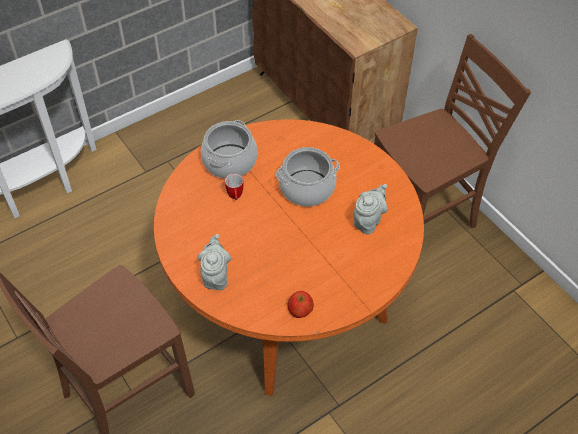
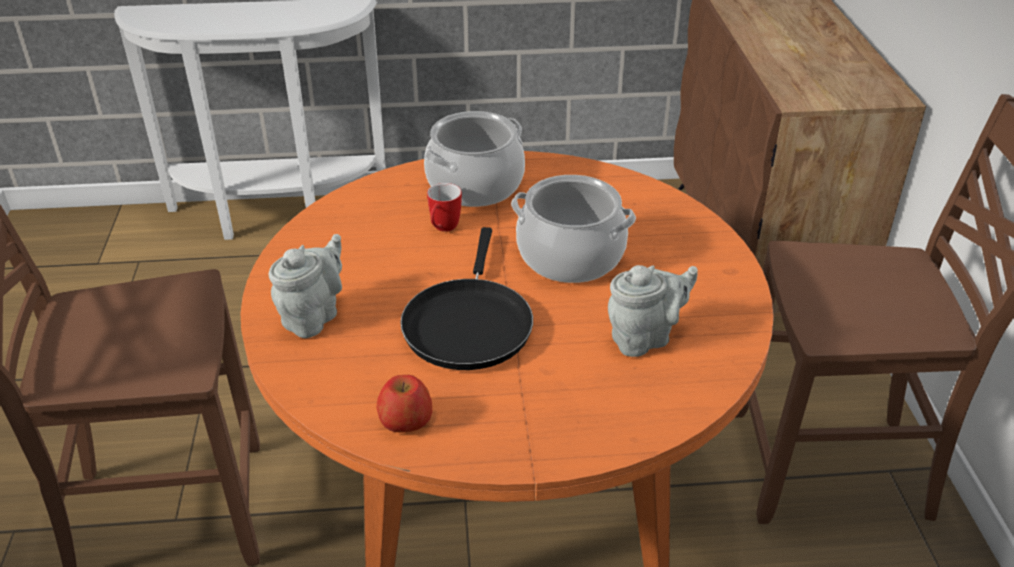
camera: 30 degrees right, 15 degrees down
none -> black frying pan [400,227,533,370]

